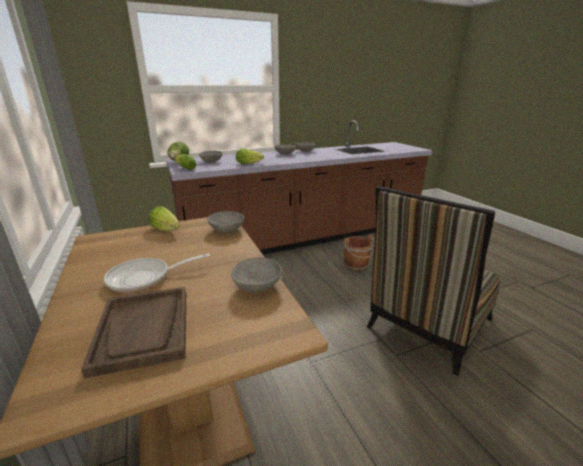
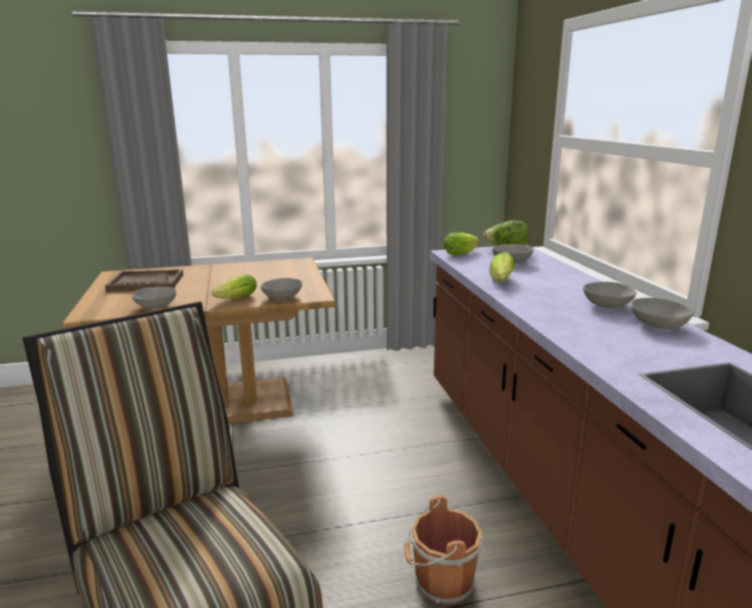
camera: 100 degrees right, 5 degrees down
frying pan [104,254,210,292] -> none
lettuce [149,206,180,231] -> lettuce moved to [212,274,257,299]

